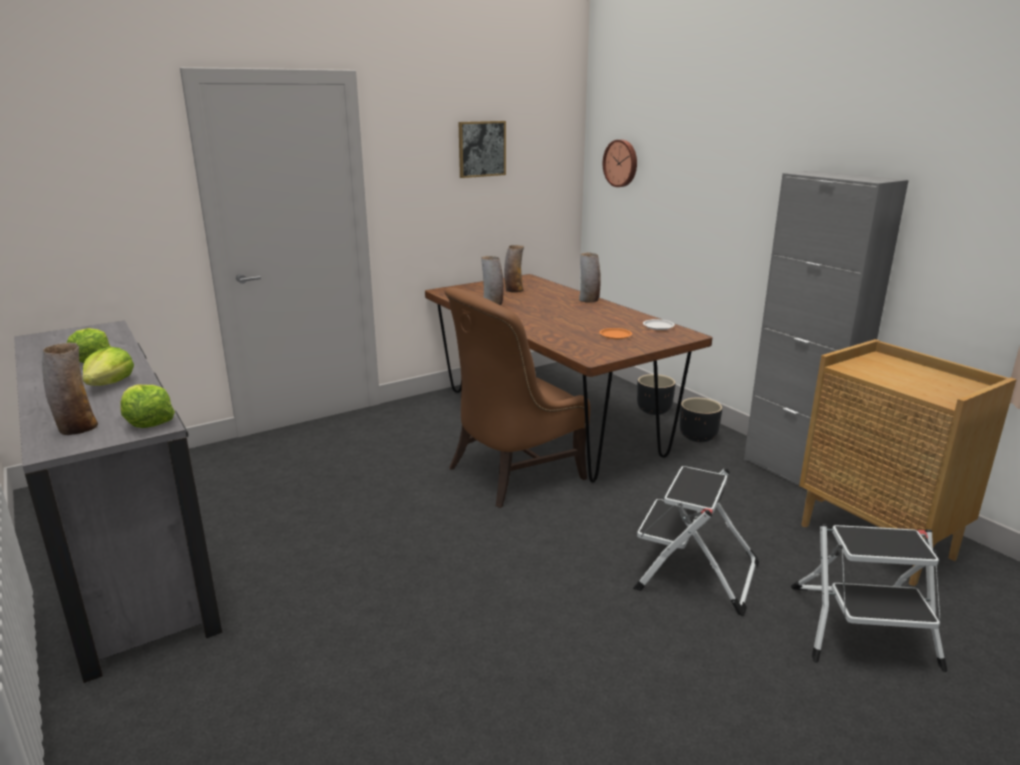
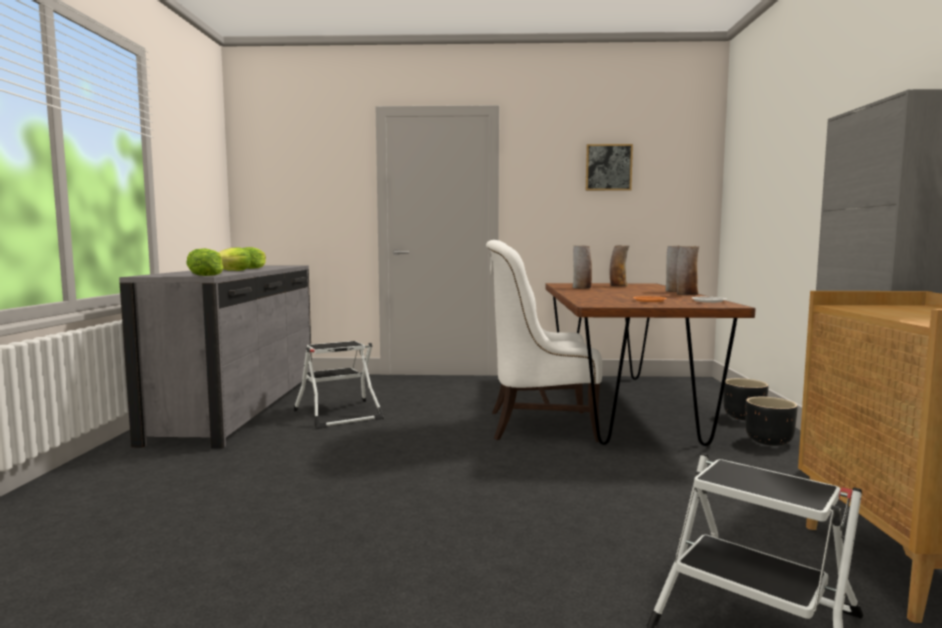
camera: 35 degrees right, 15 degrees down
vase [42,343,98,435] -> vase moved to [676,246,699,295]
brown chair [444,288,590,508] -> white chair [486,240,602,442]
wall clock [603,140,637,187] -> none
step ladder [633,466,759,616] -> step ladder moved to [293,341,385,429]

